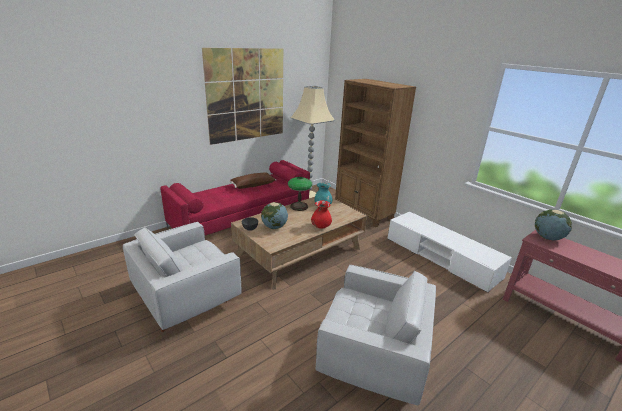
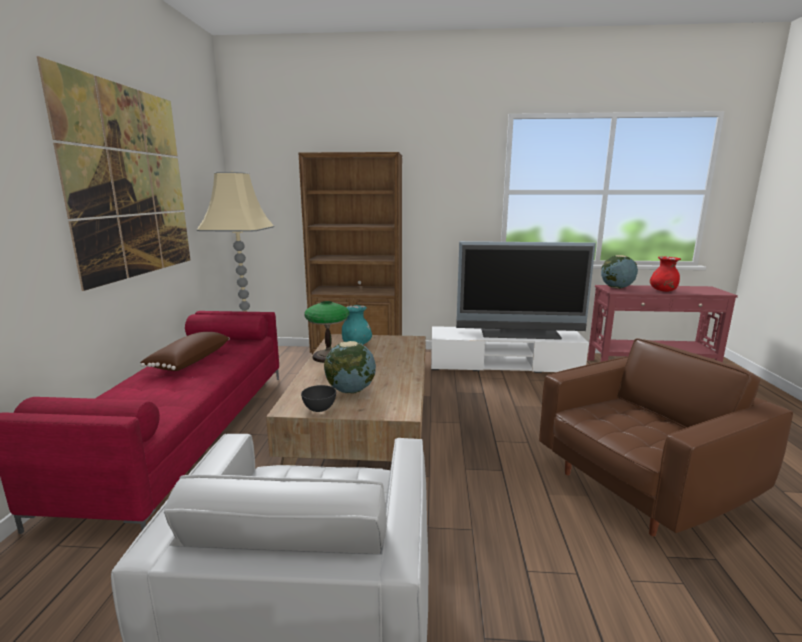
camera: 45 degrees left, 10 degrees down
red vase [311,200,332,229] -> red vase moved to [650,256,681,292]
white armchair [316,265,436,405] -> brown armchair [539,338,793,536]
none -> television [456,241,596,340]

